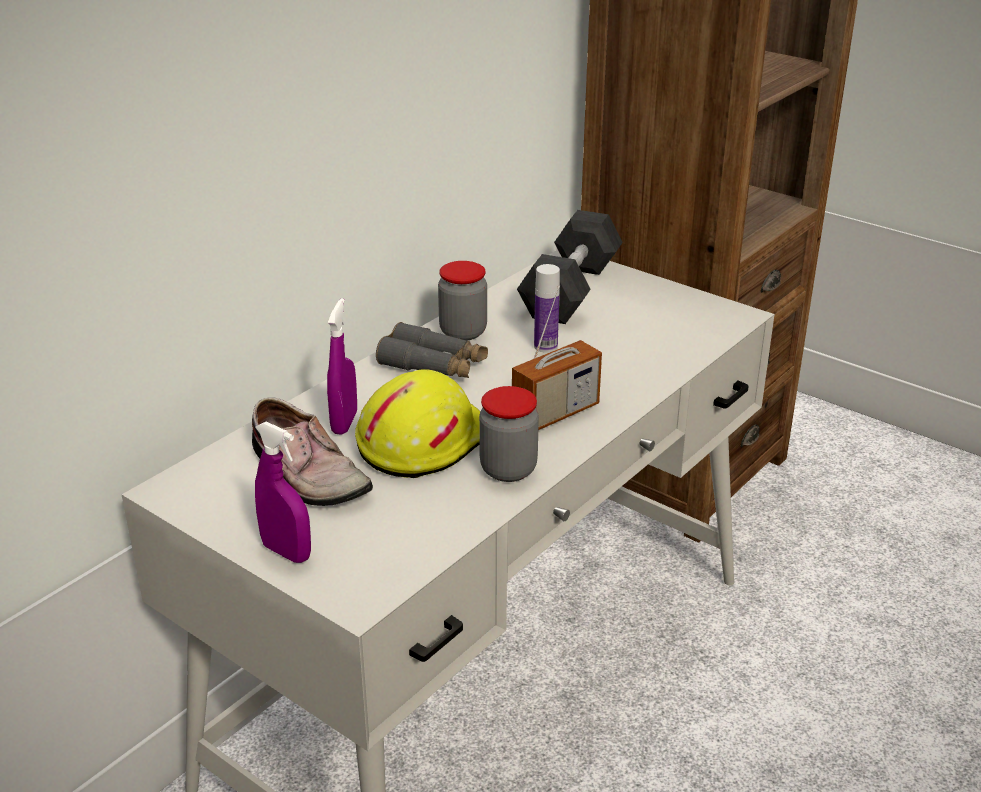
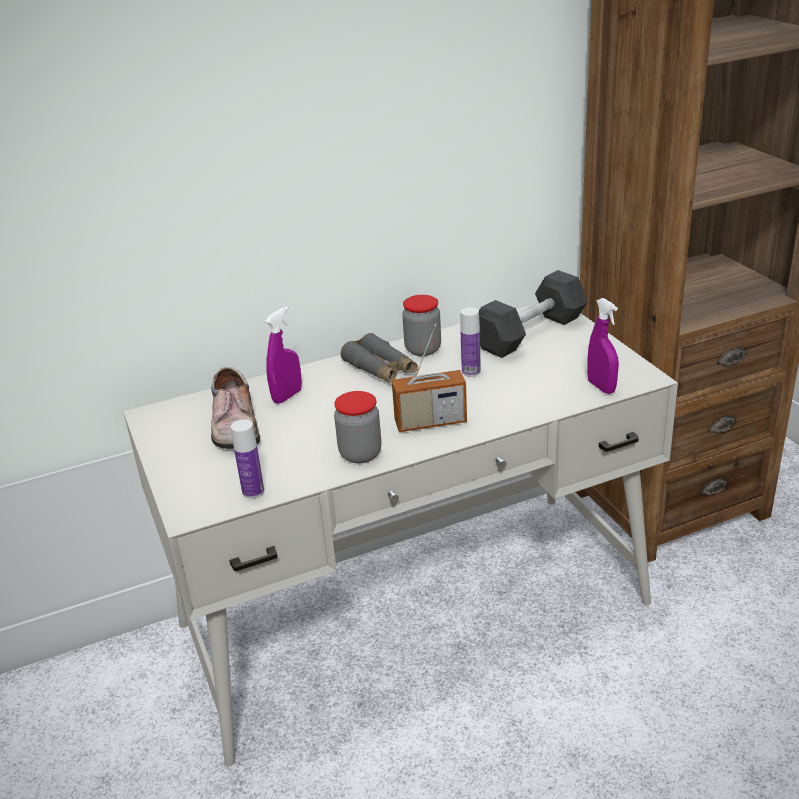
camera: 30 degrees right, 0 degrees up
purple spray bottle [255,422,311,563] -> purple spray bottle moved to [587,298,619,394]
yellow hard hat [355,369,481,478] -> none
none -> bottle [231,419,264,499]

